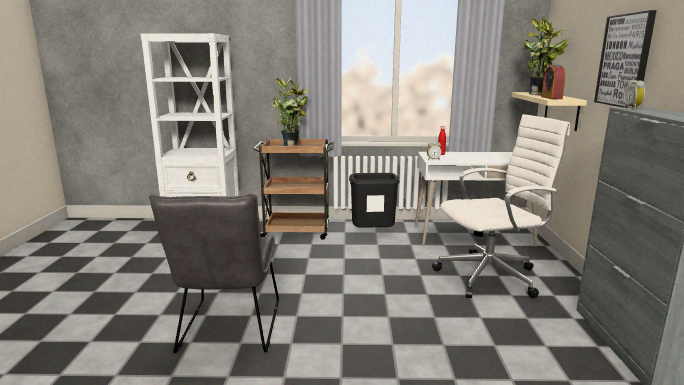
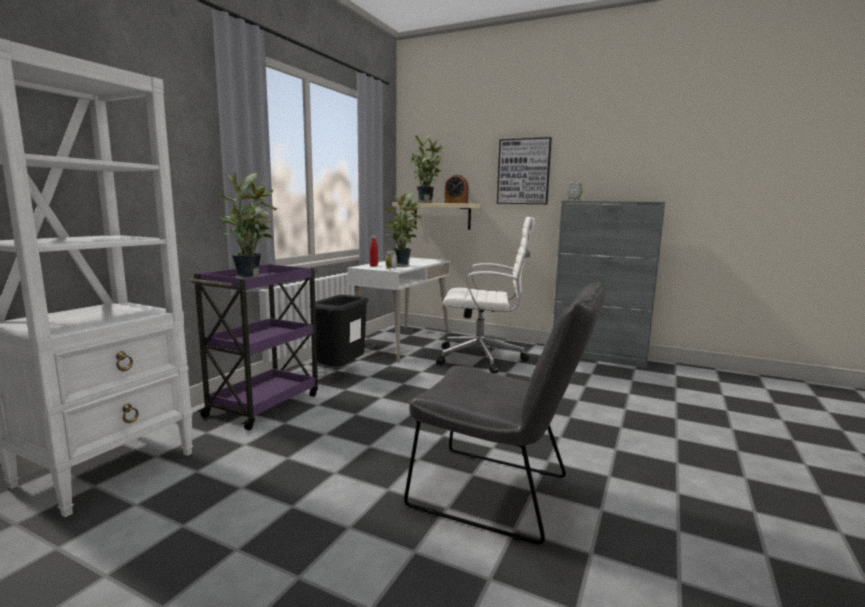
camera: 65 degrees left, 5 degrees down
brown cart [253,139,334,240] -> purple cart [188,264,318,430]
white office chair [432,114,570,298] -> white office chair turned 90 degrees clockwise [436,217,535,374]
none -> potted plant [383,193,421,267]

